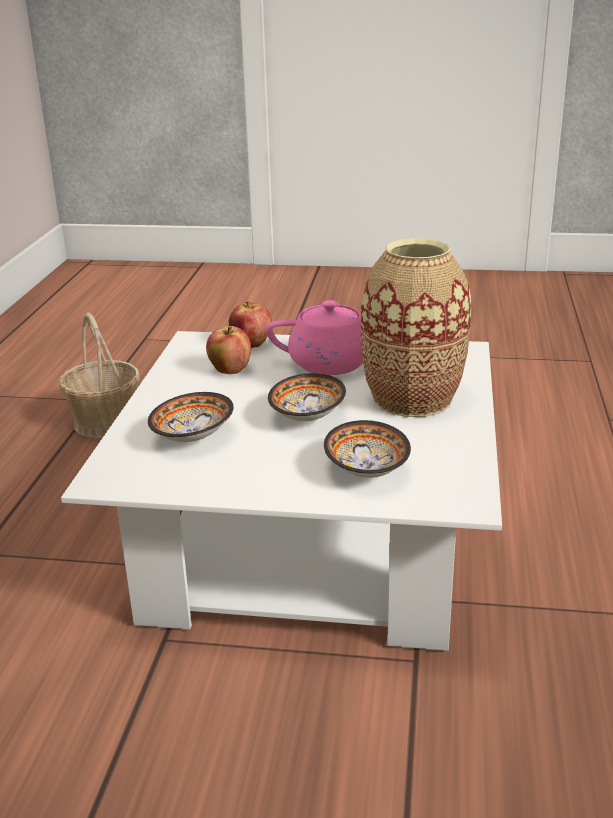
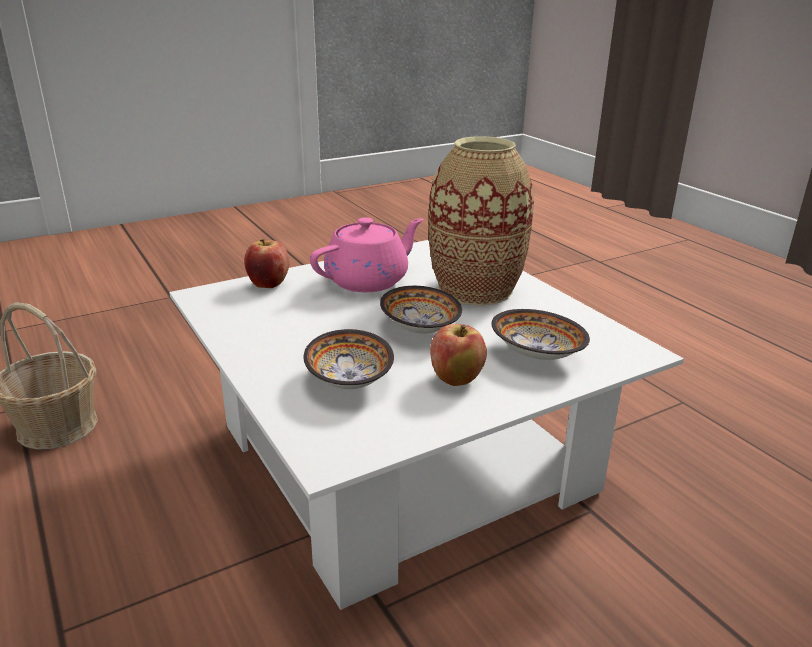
camera: 40 degrees left, 0 degrees up
apple [206,326,251,374] -> apple moved to [430,324,487,386]

